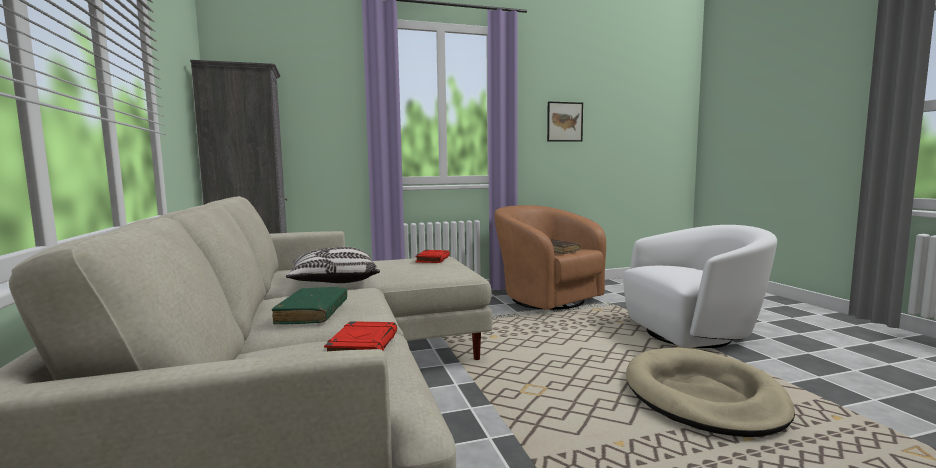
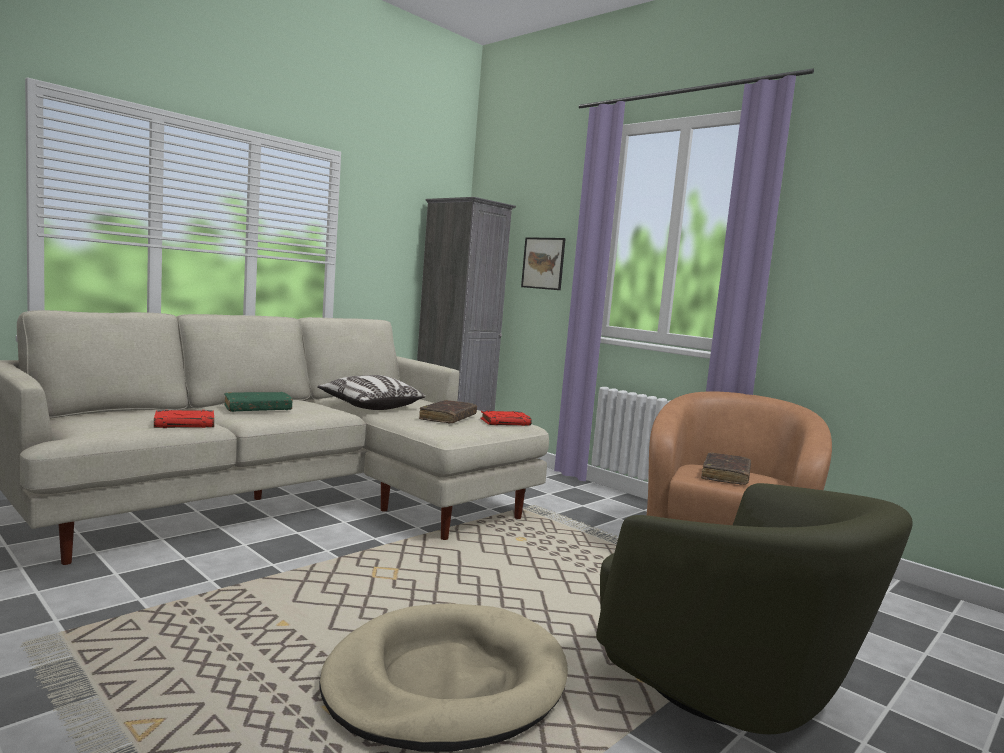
camera: 60 degrees right, 0 degrees up
picture [547,101,583,142] -> picture moved to [521,237,566,290]
white armchair [623,225,777,348] -> green armchair [596,483,913,734]
none -> brown book [419,400,477,424]

